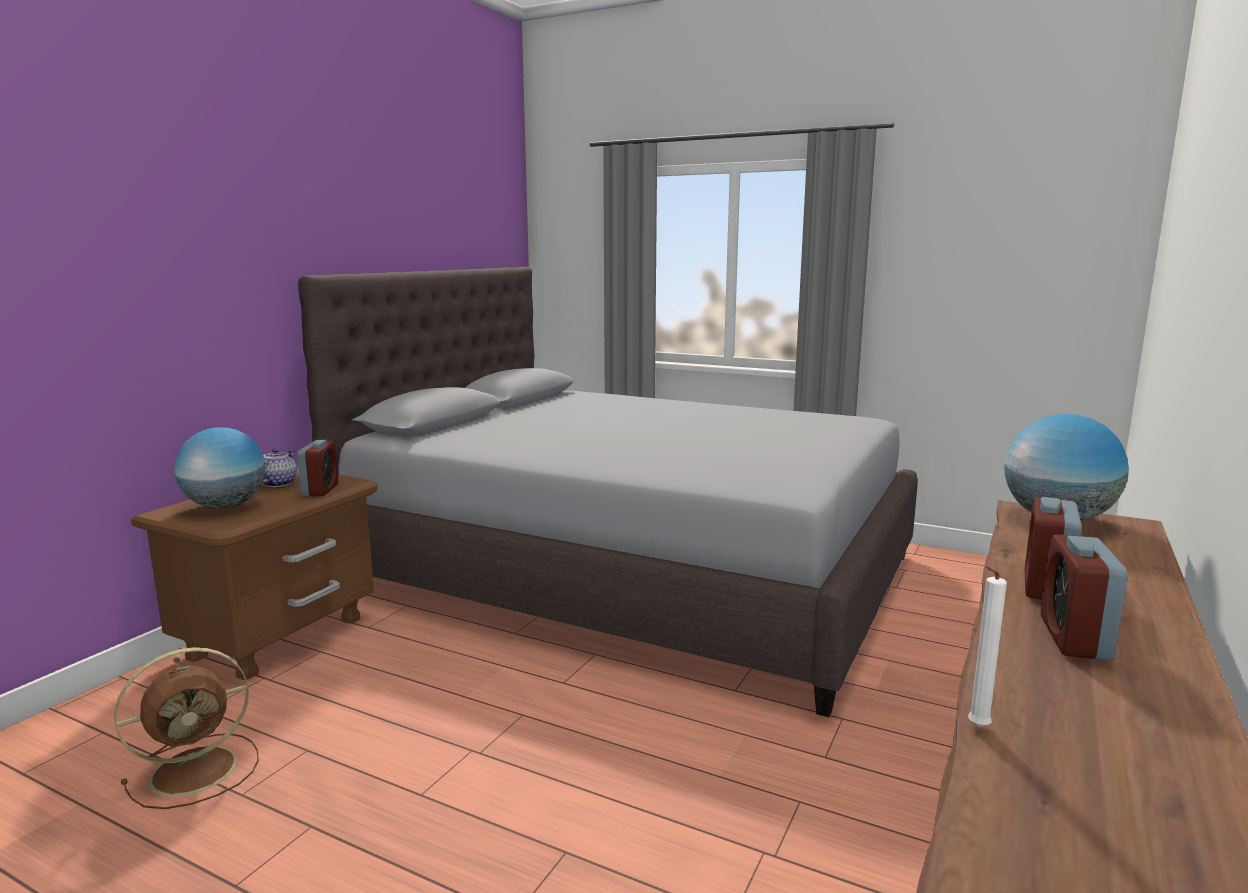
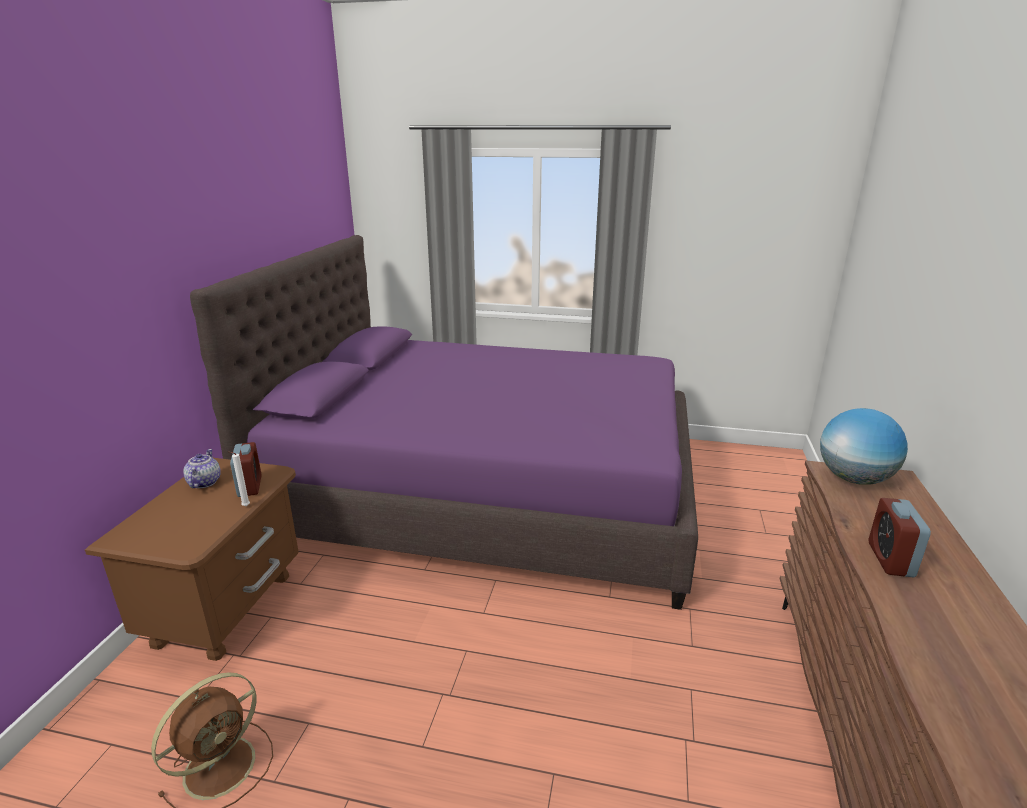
camera: 15 degrees left, 10 degrees up
globe [175,427,266,509] -> none
grey bed [298,267,918,717] -> purple bed [190,235,698,610]
white candle [968,566,1007,727] -> white candle moved to [227,451,250,506]
alarm clock [1041,534,1128,661] -> none

